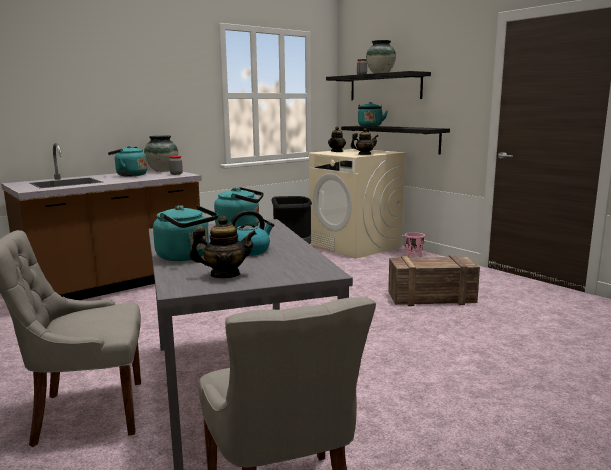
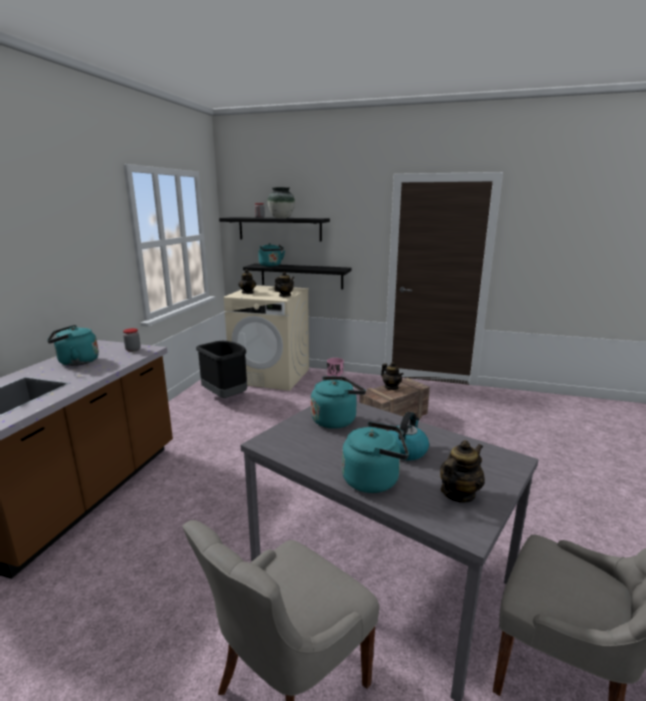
camera: 35 degrees left, 5 degrees up
vase [144,135,178,172] -> none
none -> teapot [381,362,404,390]

